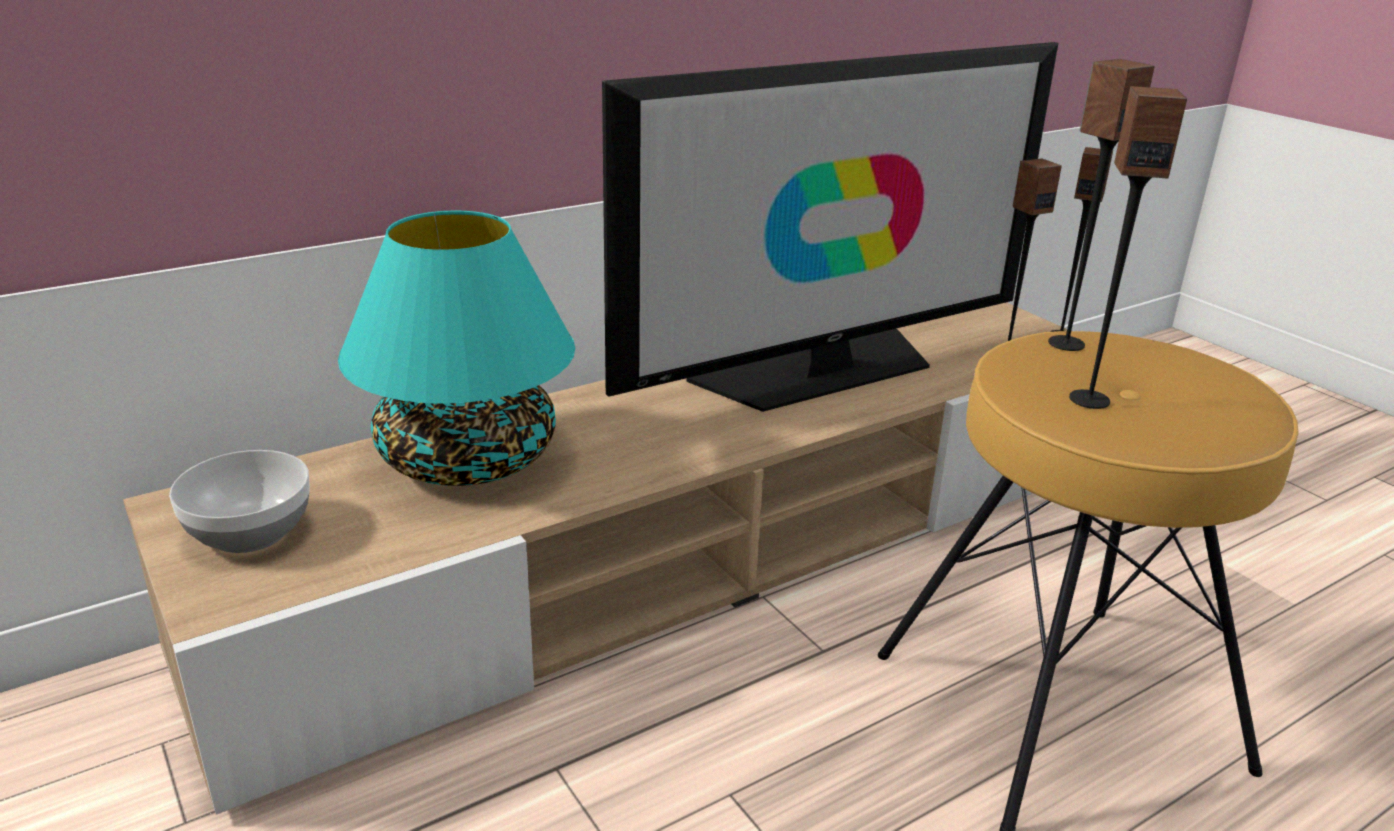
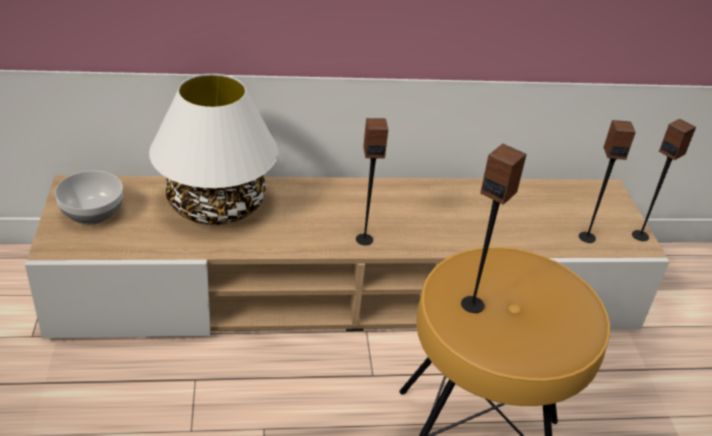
camera: 25 degrees right, 10 degrees up
turquoise table lamp [338,211,575,486] -> white table lamp [149,74,278,225]
television [602,42,1058,412] -> none
speaker [1048,59,1155,351] -> speaker moved to [356,118,388,245]

